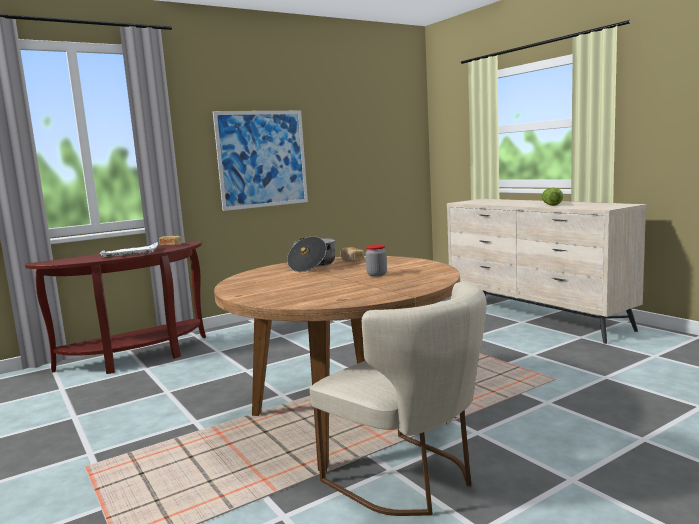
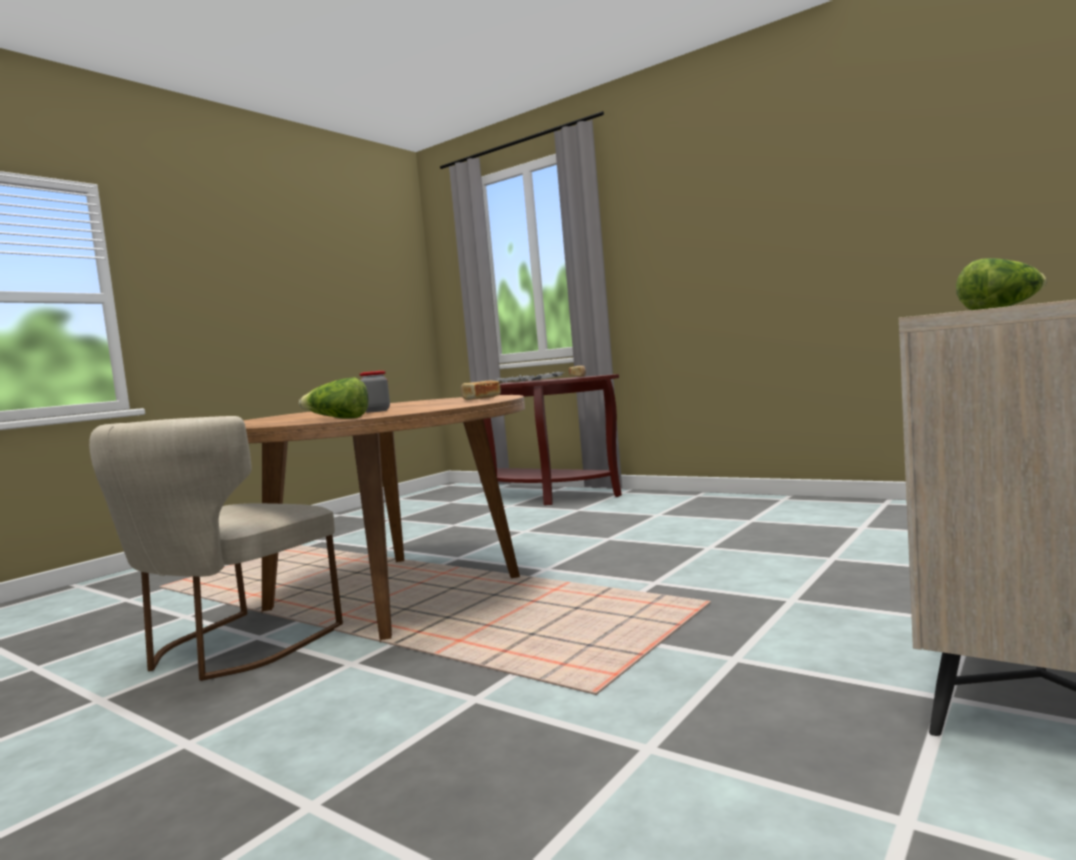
camera: 70 degrees right, 5 degrees down
picture [213,111,308,211] -> none
cooking pot [287,236,335,272] -> none
none -> lettuce [299,377,368,419]

